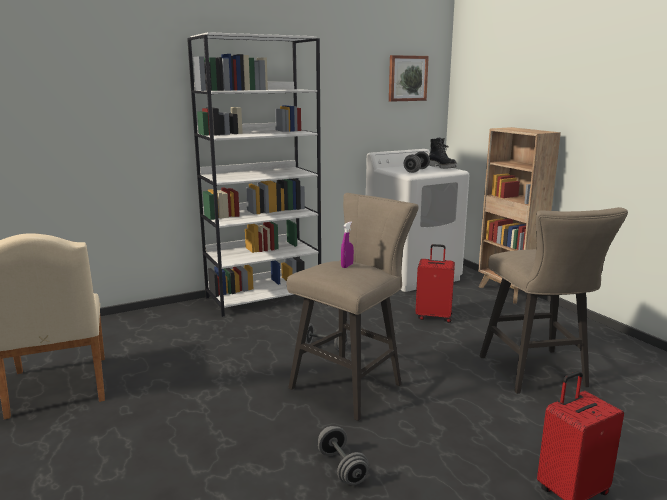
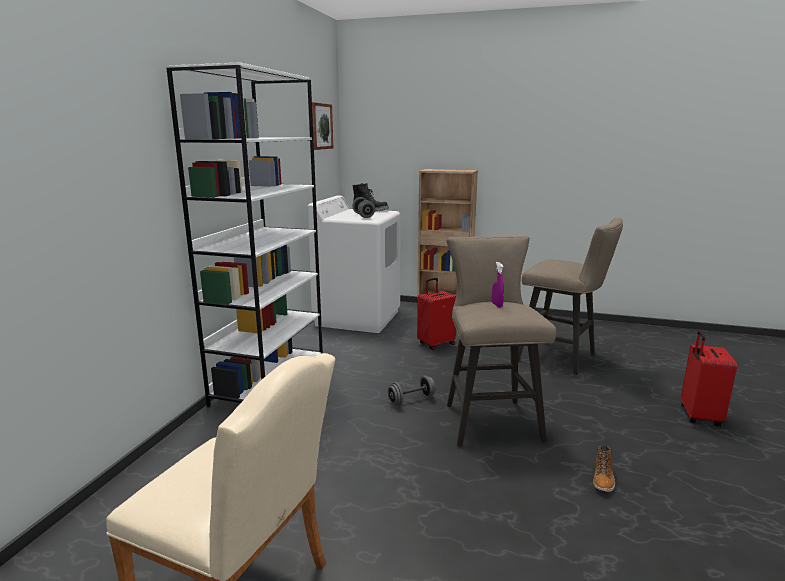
camera: 45 degrees left, 0 degrees up
grey dumbbell [318,426,369,485] -> boot [593,445,615,492]

